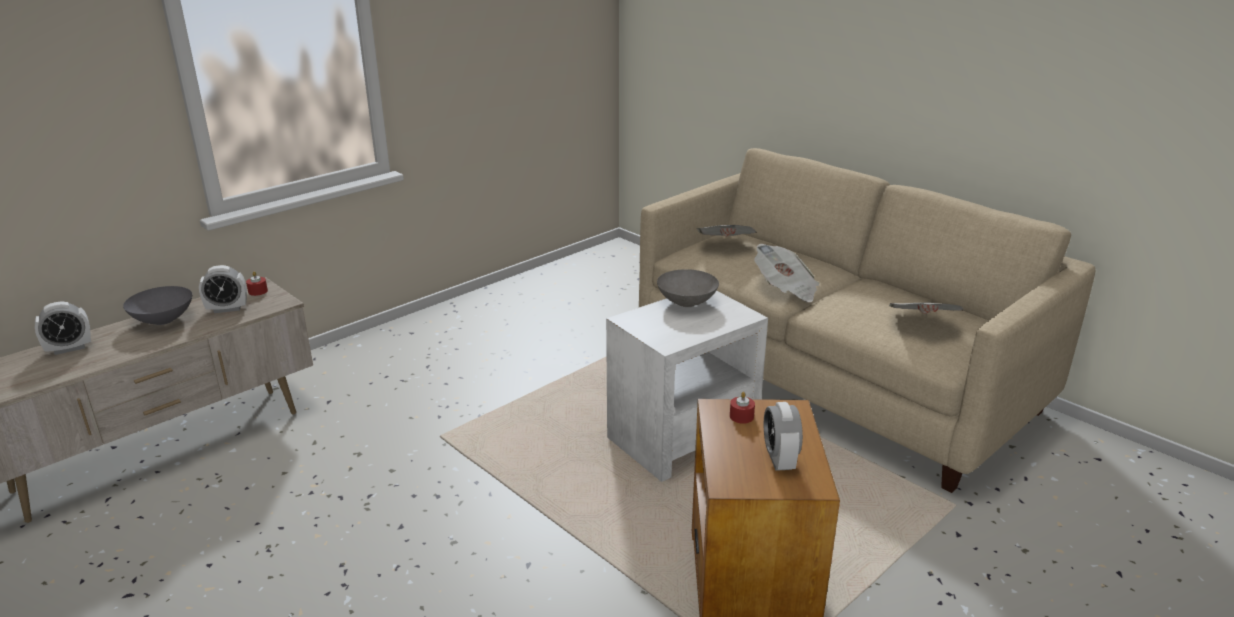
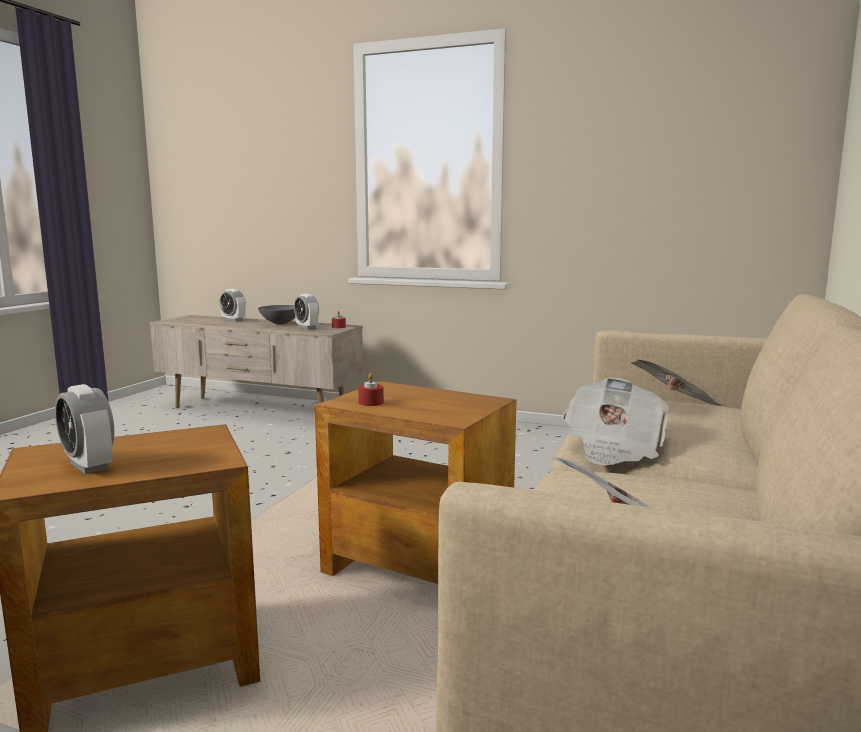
camera: 65 degrees right, 15 degrees down
white side table [606,290,768,482] -> brown side table [315,381,516,584]
grey bowl [657,269,719,307] -> none
red candle [730,392,755,424] -> red candle moved to [358,373,384,406]
alarm clock [764,402,803,471] -> alarm clock turned 105 degrees counterclockwise [55,384,114,474]

